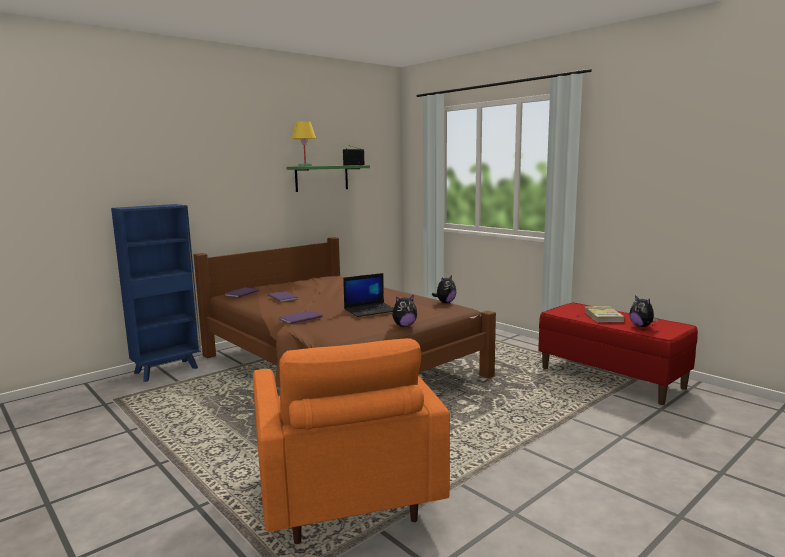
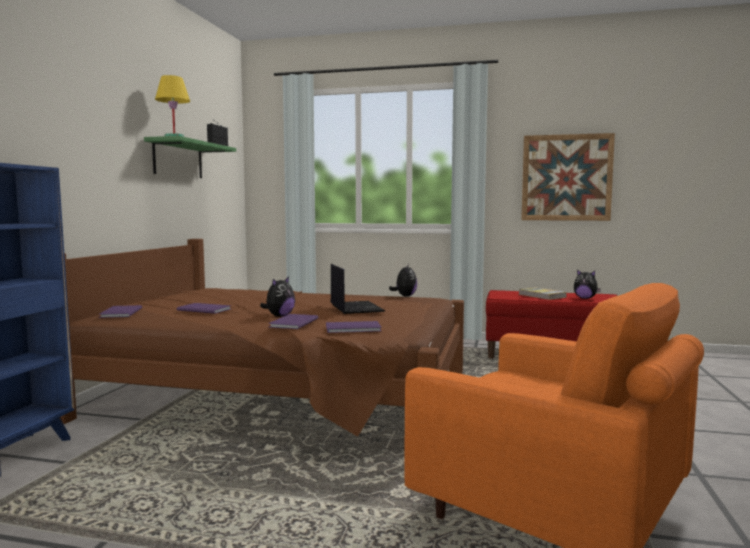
camera: 35 degrees left, 5 degrees down
laptop [343,273,393,317] -> laptop turned 45 degrees counterclockwise [330,264,385,314]
plush toy [392,294,417,327] -> plush toy moved to [260,276,295,317]
none -> purple book [326,321,382,333]
none -> picture [521,133,615,221]

